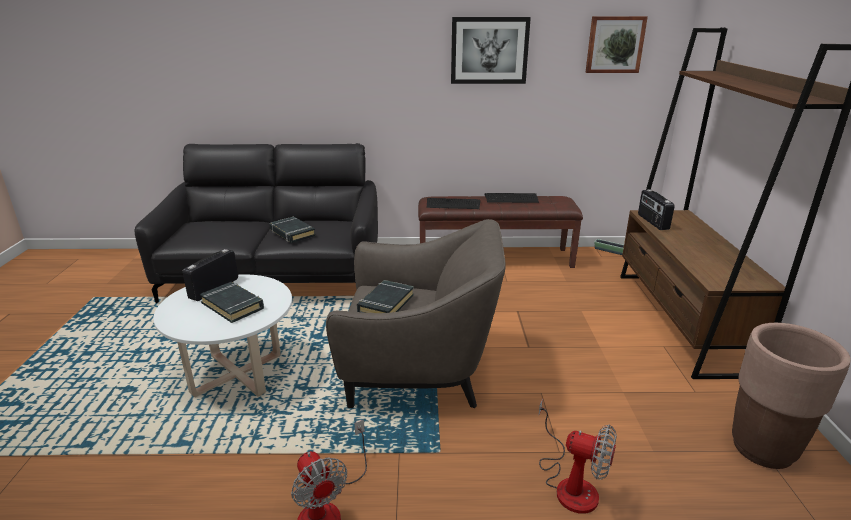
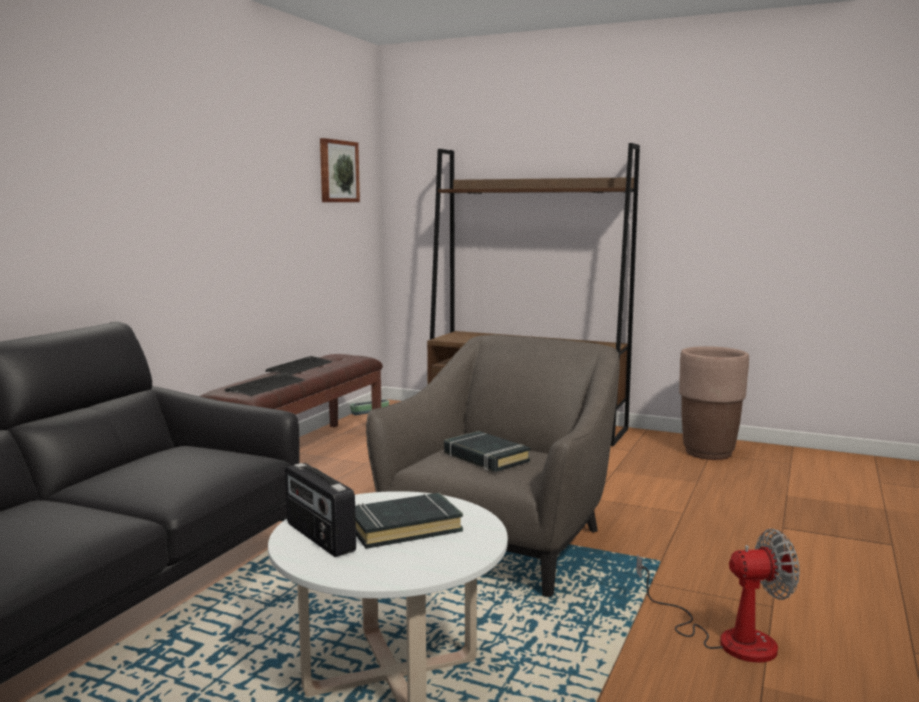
camera: 65 degrees left, 15 degrees down
black book [270,216,316,243] -> none
picture [451,17,531,84] -> none
fan [538,399,617,514] -> none
radio [638,190,675,230] -> none

